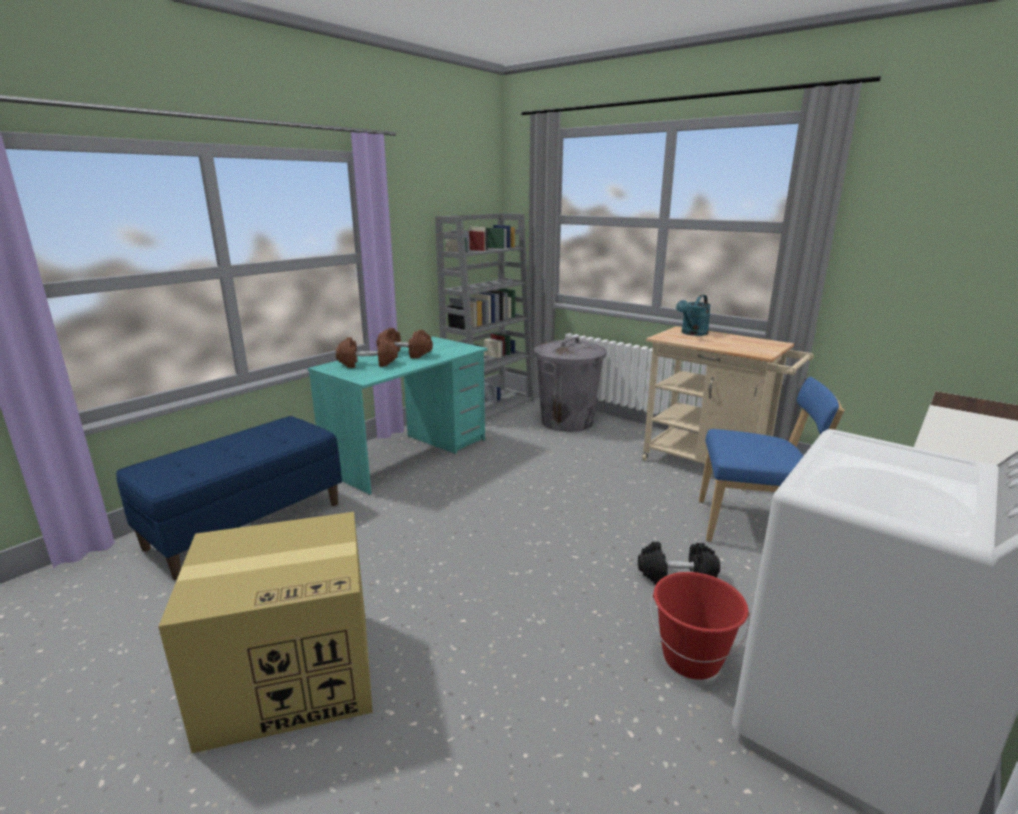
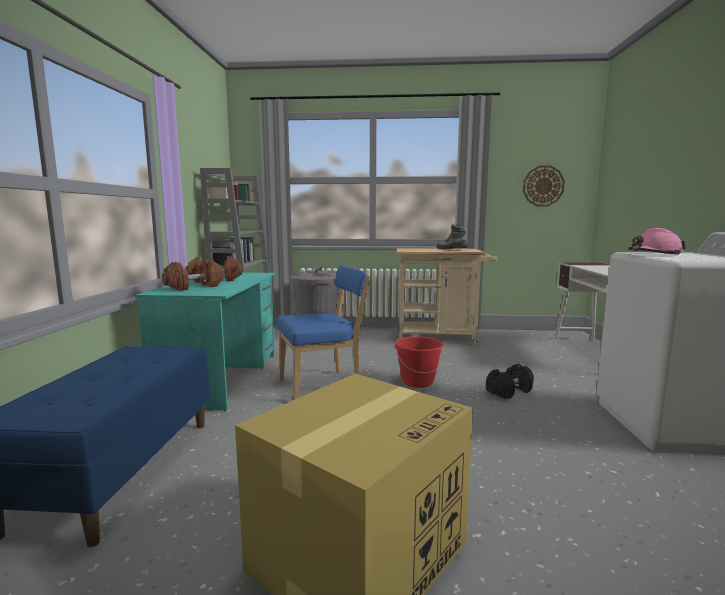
camera: 35 degrees left, 10 degrees down
red bucket [650,572,750,680] -> red bucket moved to [394,336,444,388]
turquoise watering can [676,295,711,336] -> none
blue chair [699,377,844,542] -> blue chair moved to [276,265,370,400]
none -> boot [437,224,468,250]
none -> wall clock [523,165,565,207]
none -> pink hard hat [628,228,686,255]

